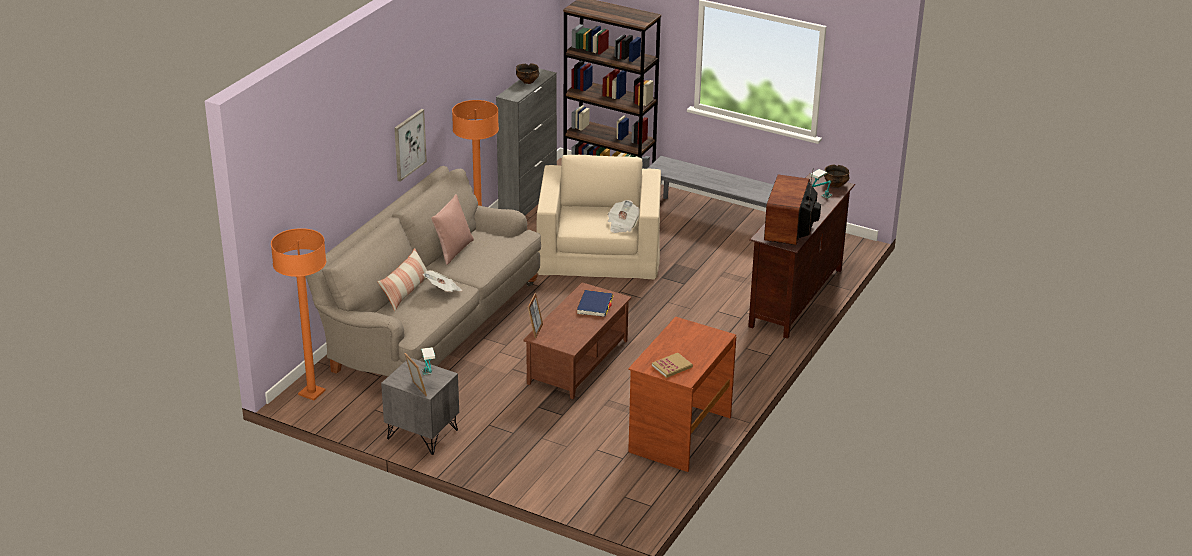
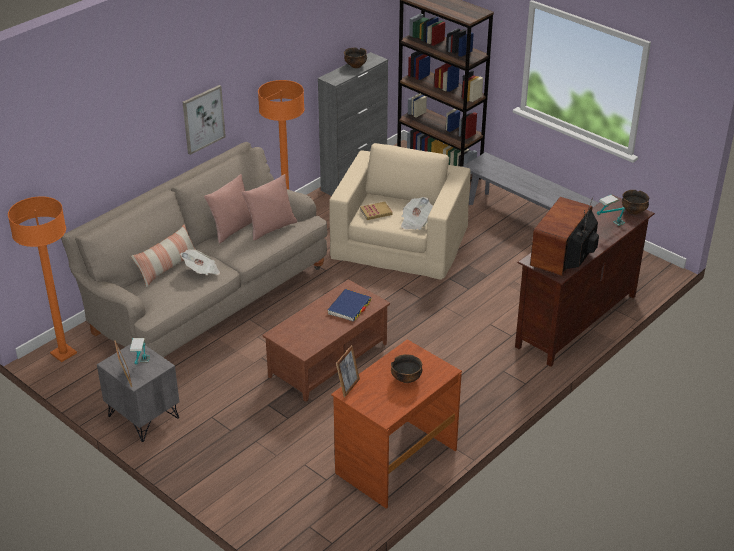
camera: 15 degrees right, 5 degrees up
picture frame [528,293,543,338] -> picture frame moved to [336,345,360,397]
book [652,353,693,378] -> book moved to [360,202,393,220]
none -> pink pillow [242,174,297,240]
none -> bowl [391,354,422,383]

